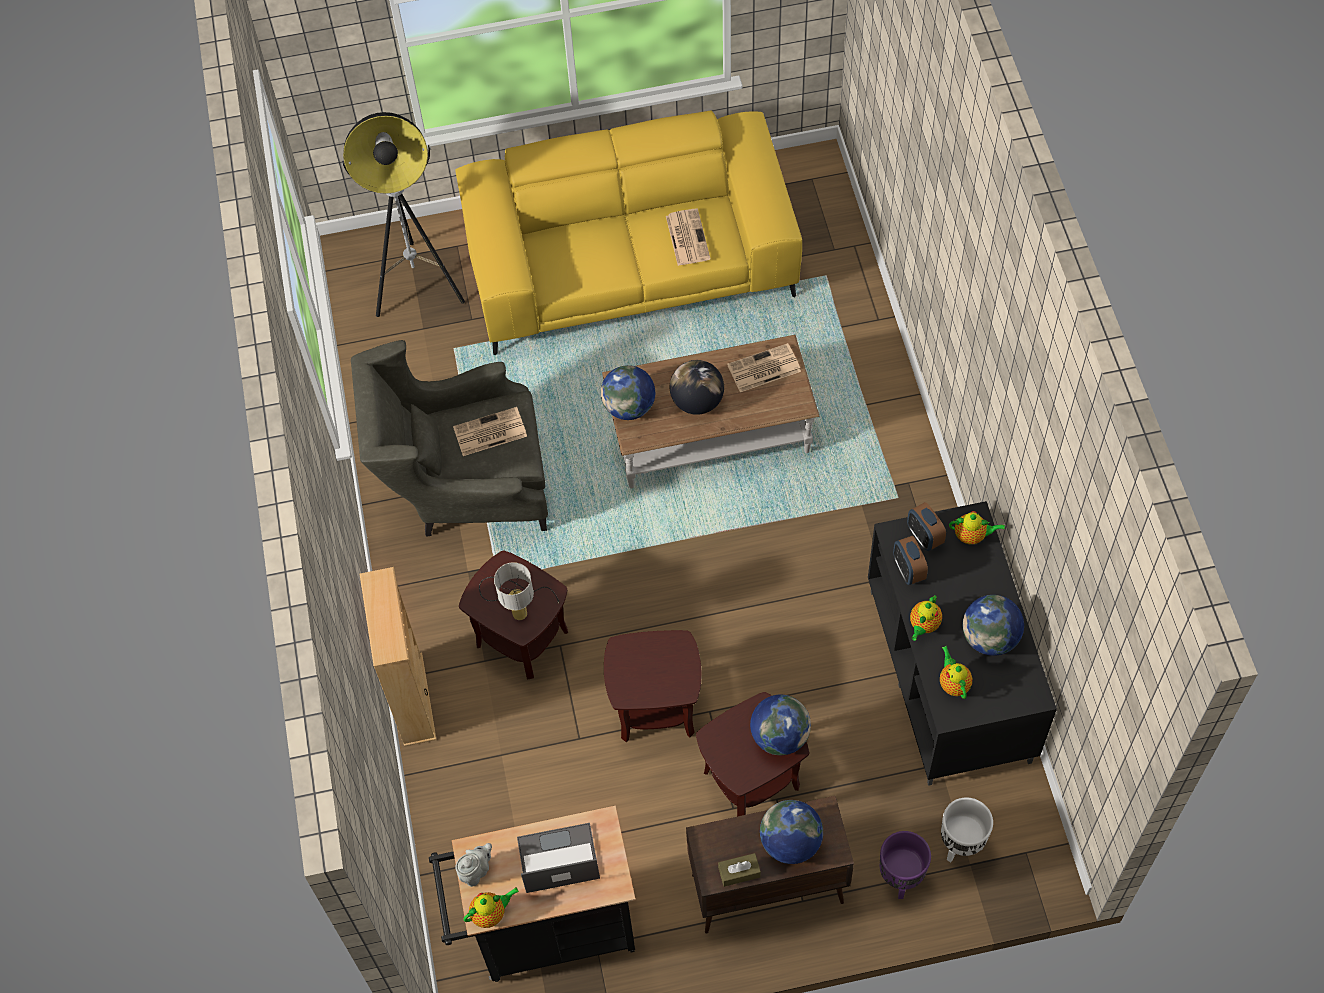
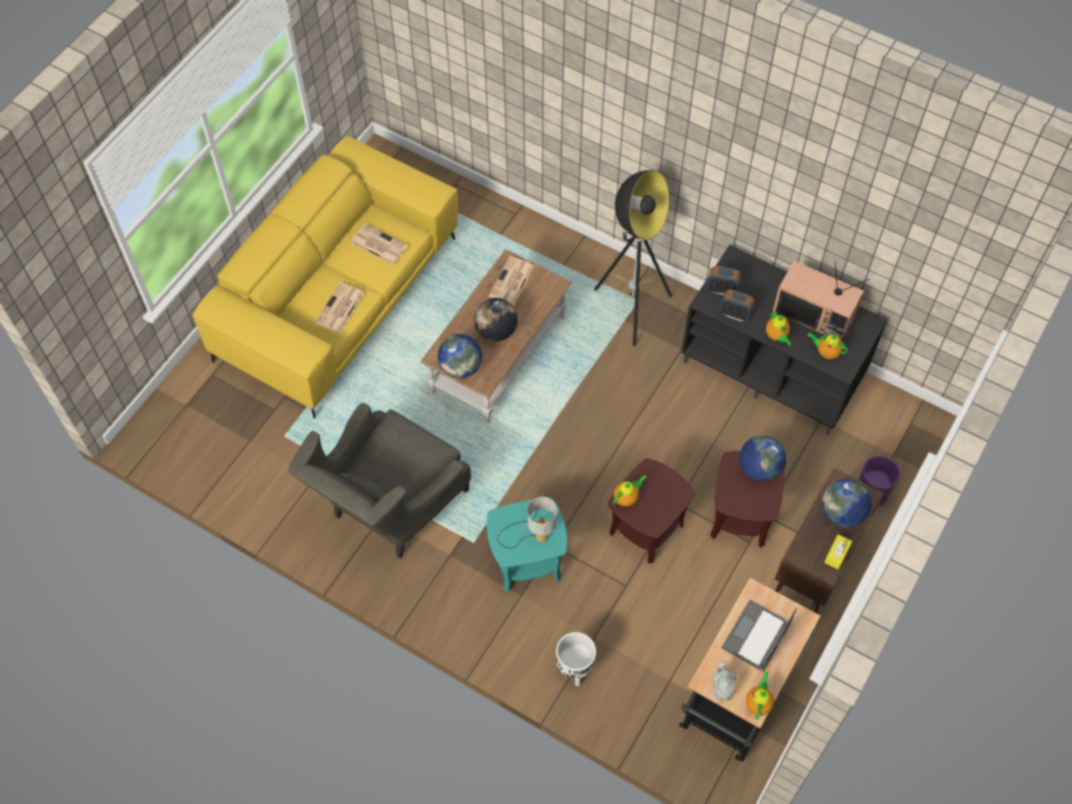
camera: 50 degrees left, 0 degrees up
floor lamp [342,112,465,317] -> floor lamp moved to [594,170,672,346]
beige bookcase [360,567,437,747] -> none
newspaper [453,407,527,456] -> newspaper moved to [315,282,364,333]
brown side table [459,550,568,679] -> turquoise side table [487,498,567,593]
brown tissue box [718,853,761,887] -> yellow tissue box [824,534,852,570]
white planter [941,797,993,863] -> white planter moved to [556,632,596,686]
teapot [949,511,1005,544] -> teapot moved to [613,475,647,507]
globe [963,595,1024,656] -> television [773,261,869,342]

